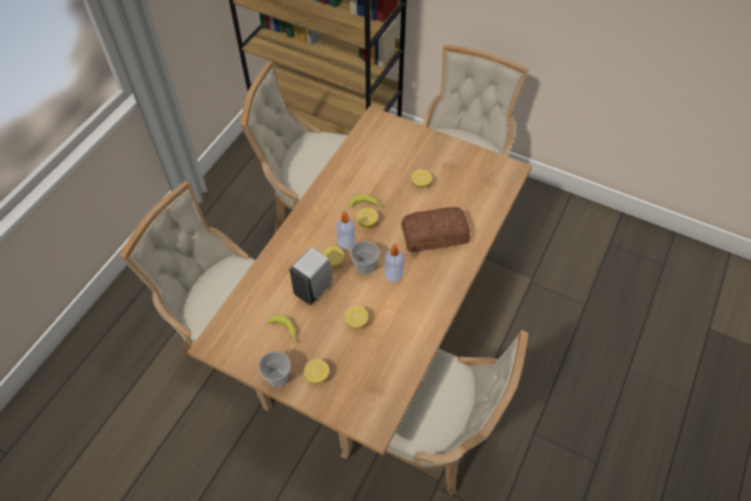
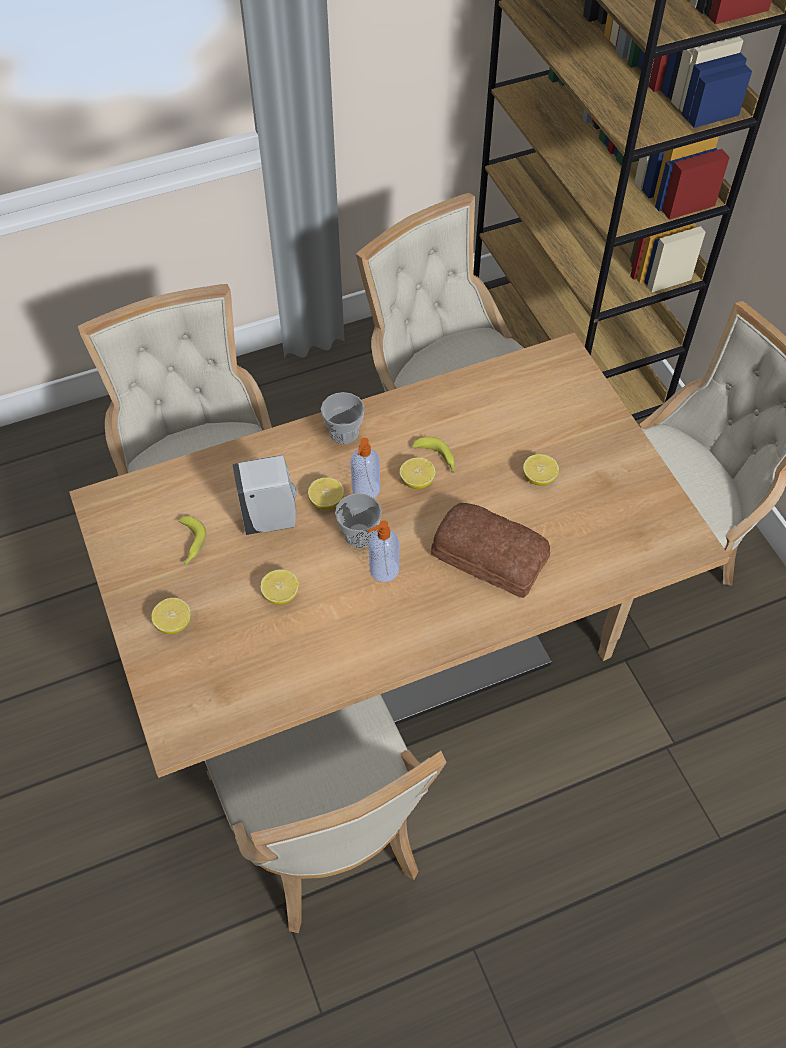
camera: 40 degrees right, 0 degrees up
cup [259,351,291,387] -> cup moved to [321,392,365,444]

